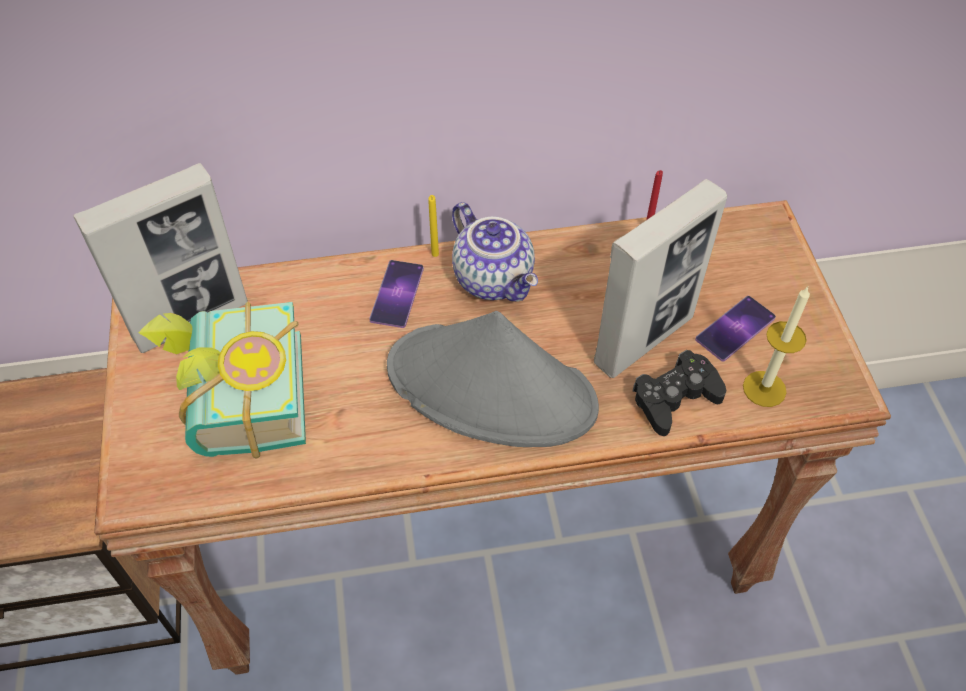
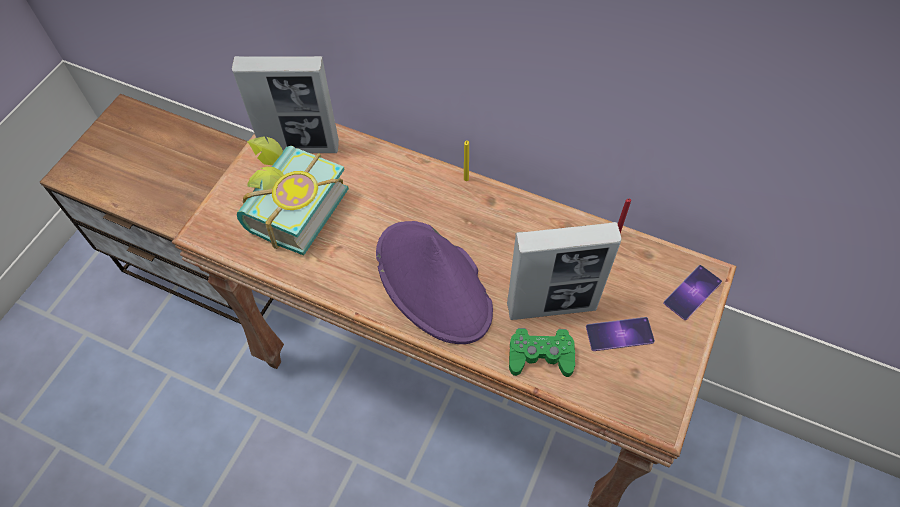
camera: 35 degrees right, 5 degrees up
phone [369,260,424,328] -> phone moved to [663,265,722,320]
grey hat [387,311,599,447] -> purple hat [376,221,493,344]
teapot [452,202,538,302] -> none
black game controller [632,350,726,436] -> green game controller [509,328,575,377]
candle [743,286,810,407] -> none

